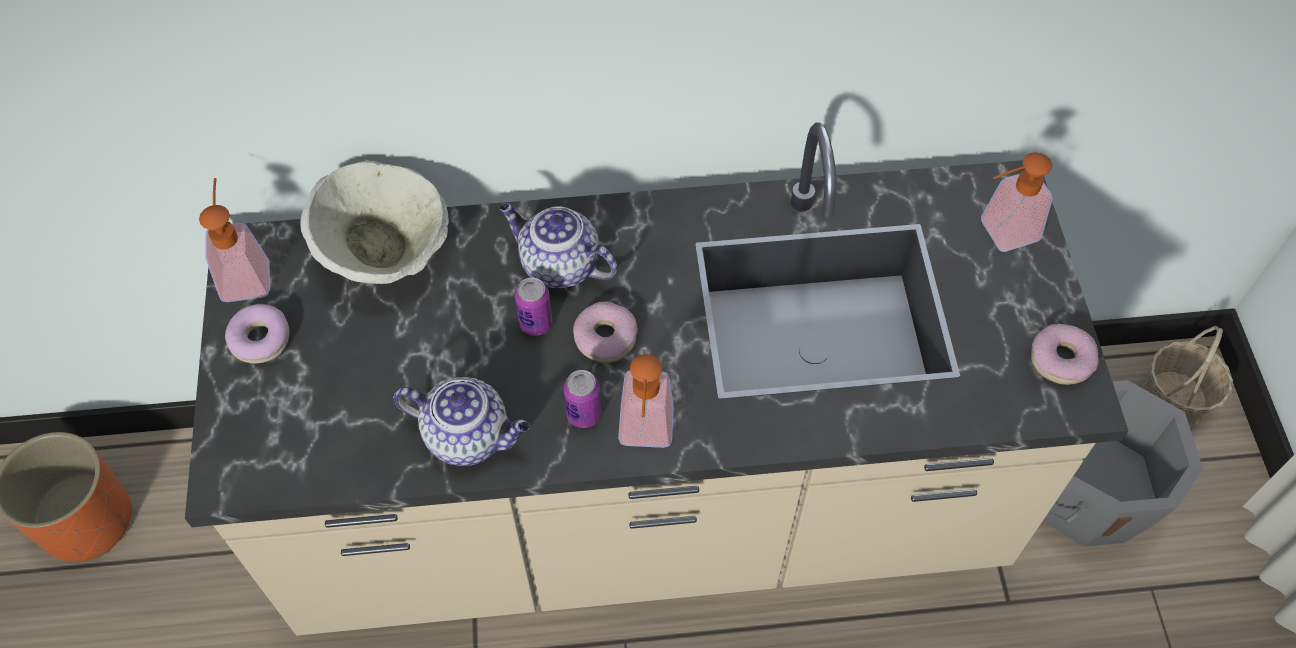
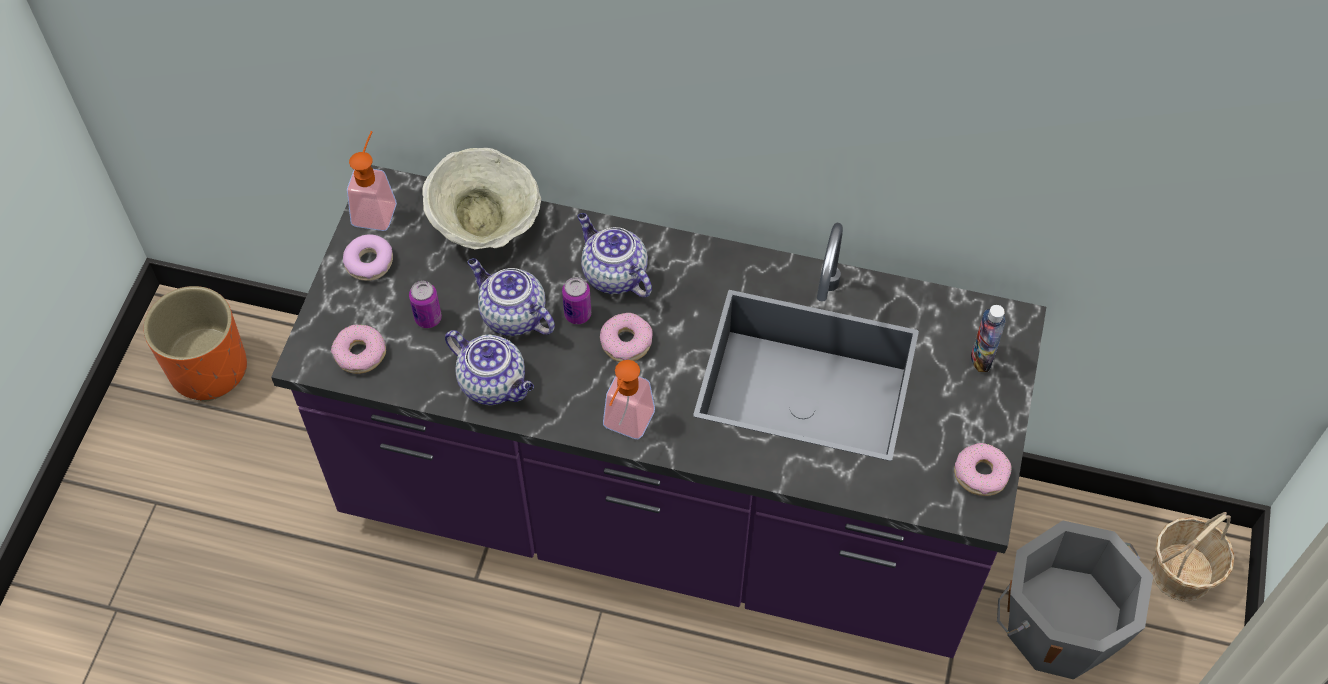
camera: 20 degrees right, 0 degrees up
beige counter [185,122,1128,636] -> purple counter [271,165,1046,658]
can [564,370,601,428] -> can moved to [409,281,442,328]
soap dispenser [981,152,1052,252] -> bottle [971,305,1005,372]
none -> donut [331,325,386,374]
none -> teapot [468,258,555,336]

